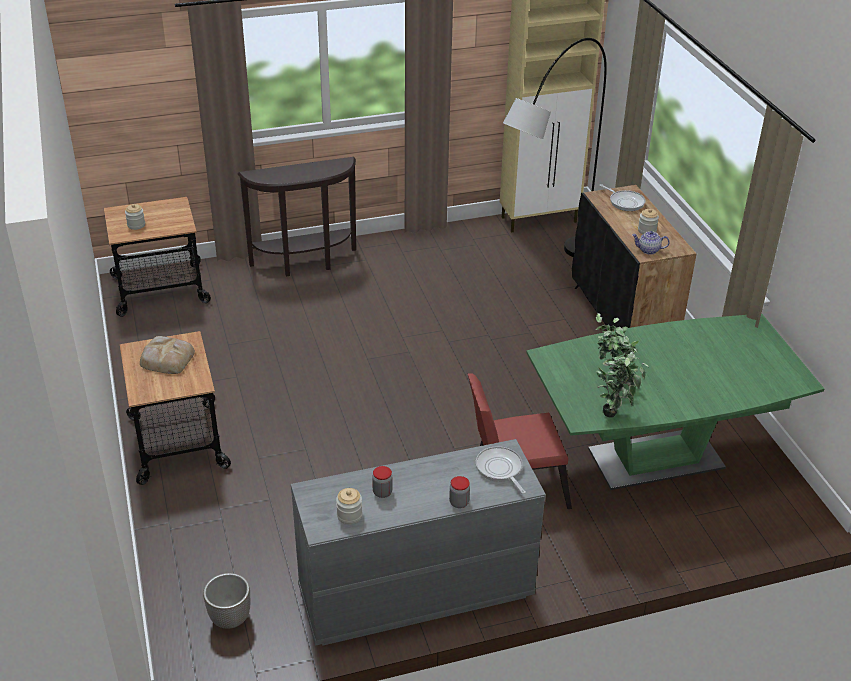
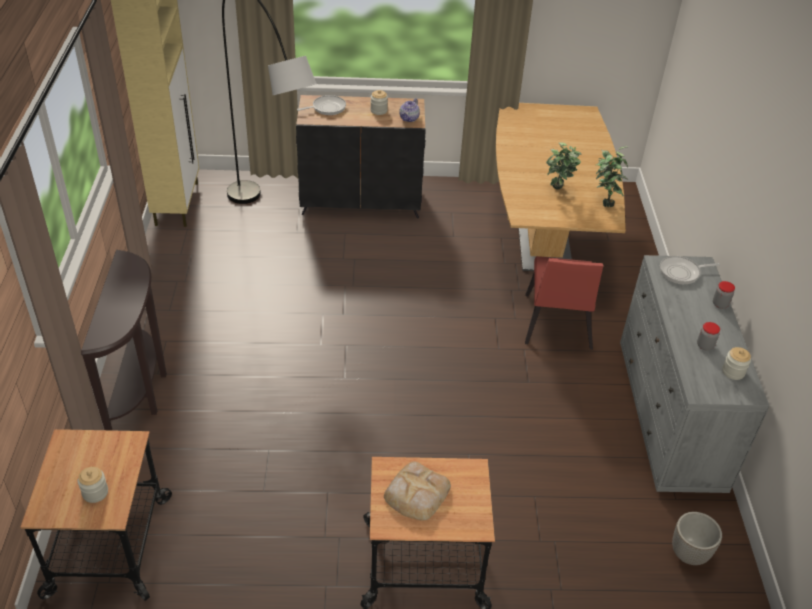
camera: 75 degrees left, 5 degrees up
green dining table [526,314,824,490] -> brown dining table [496,103,626,271]

